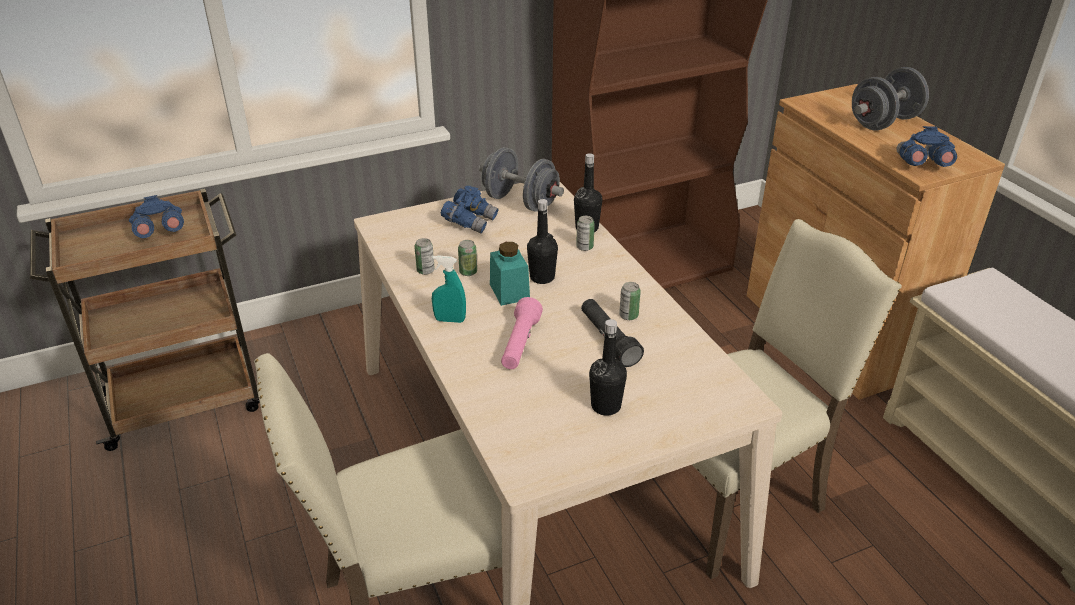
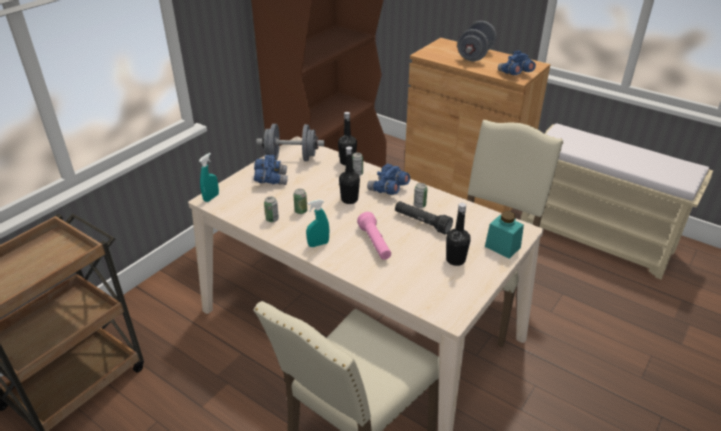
camera: 30 degrees left, 0 degrees up
blue binoculars [129,195,184,238] -> blue binoculars moved to [367,164,410,195]
turquoise jar [490,242,530,306] -> turquoise jar moved to [485,211,524,259]
none -> turquoise spray bottle [199,153,219,202]

